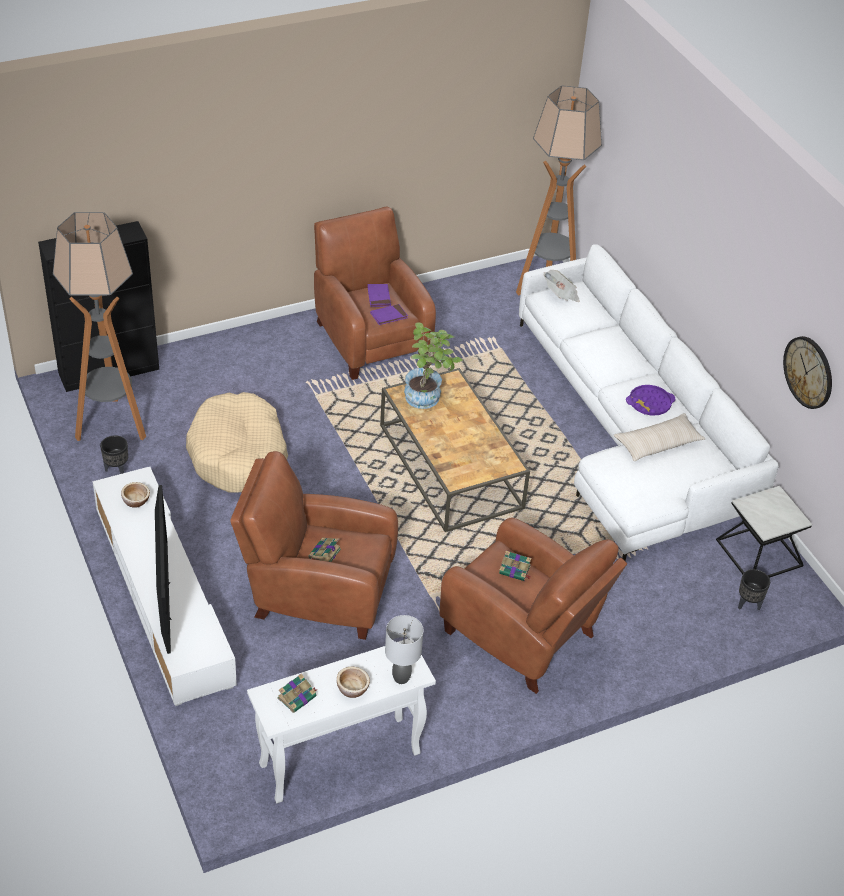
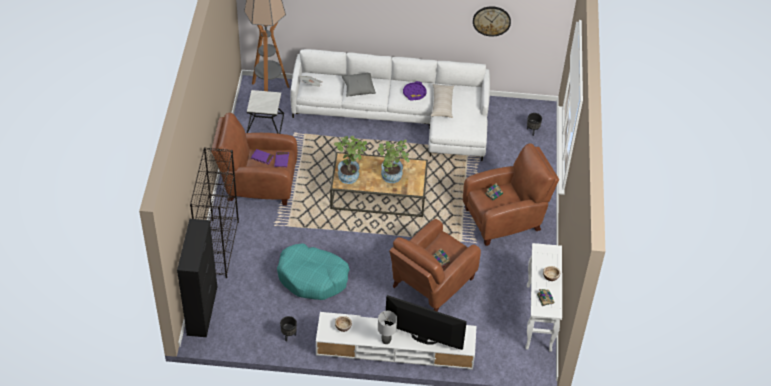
camera: 60 degrees left, 5 degrees up
floor lamp [53,212,146,441] -> none
beige dog bed [186,392,288,492] -> turquoise dog bed [277,243,350,300]
grey table lamp [385,615,423,684] -> grey table lamp moved to [378,311,397,344]
side table [716,486,812,578] -> side table moved to [247,90,284,134]
none -> black bookcase [190,147,239,278]
none -> grey pillow [342,73,376,97]
none -> potted plant [378,139,409,183]

